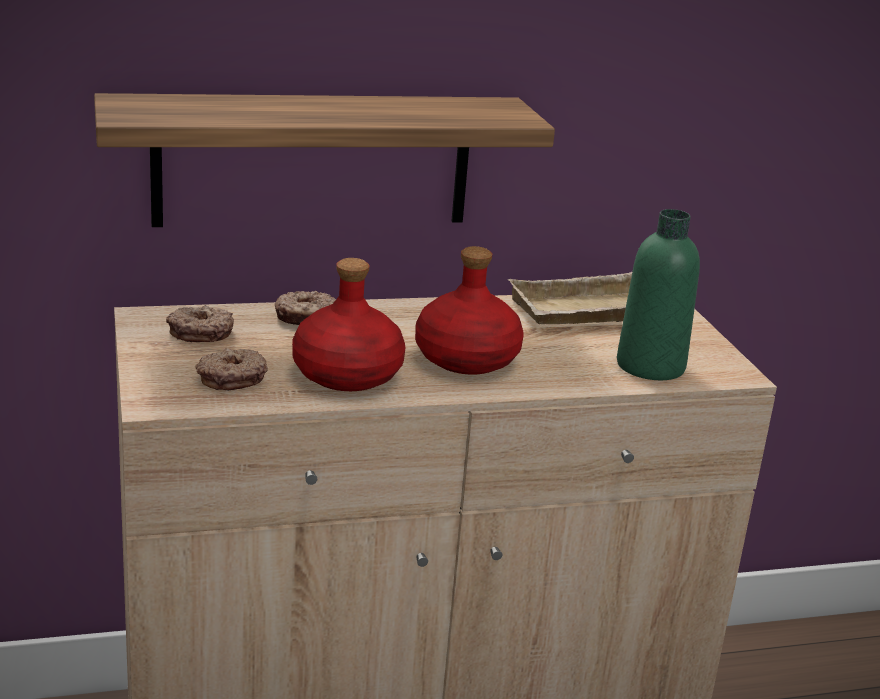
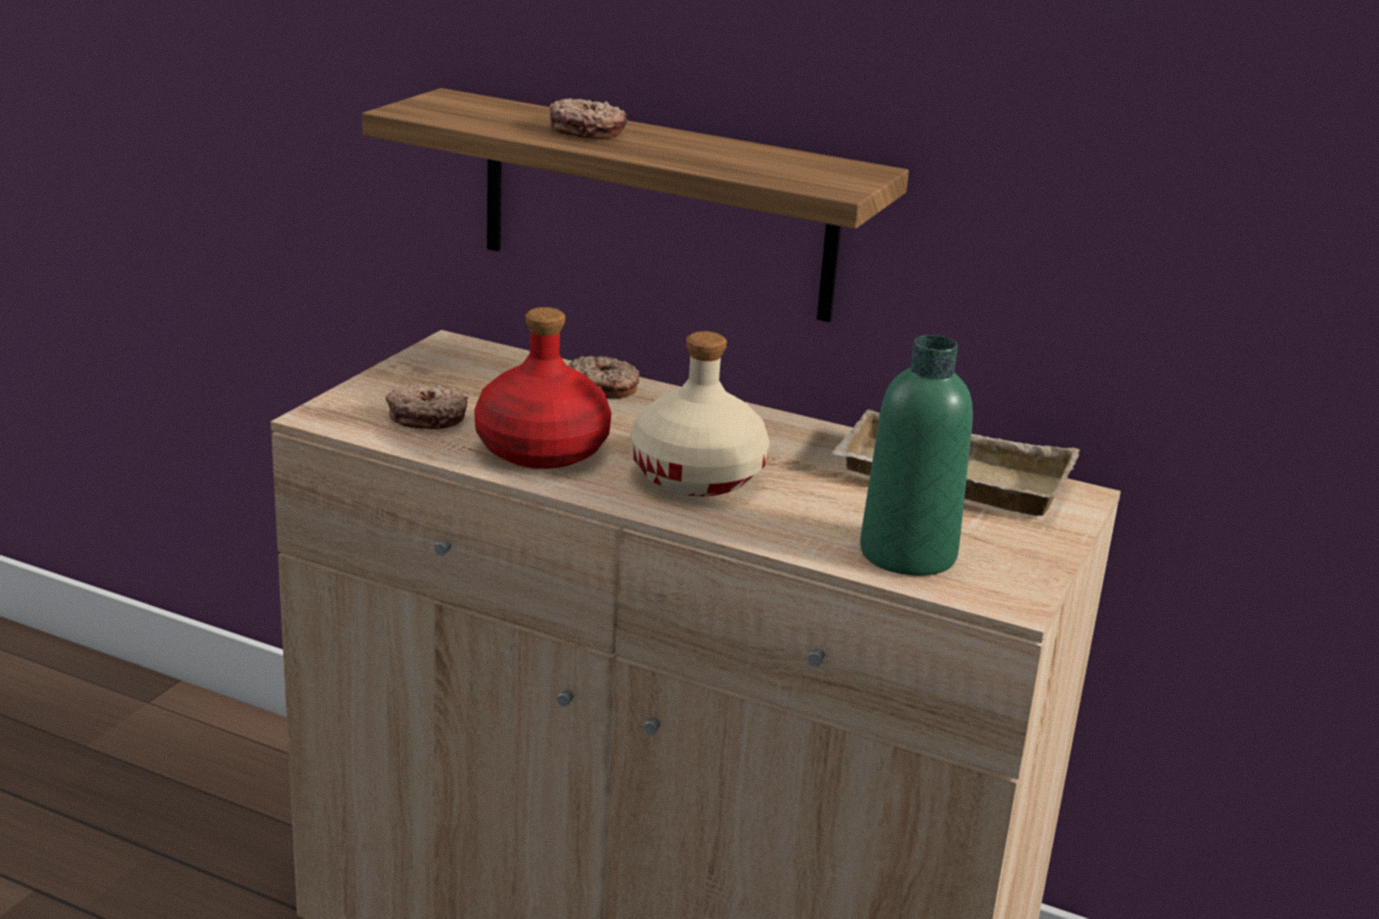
camera: 40 degrees right, 0 degrees up
donut [166,305,234,342] -> donut moved to [549,98,627,139]
red bottle [415,246,523,374] -> beige bottle [631,331,770,496]

